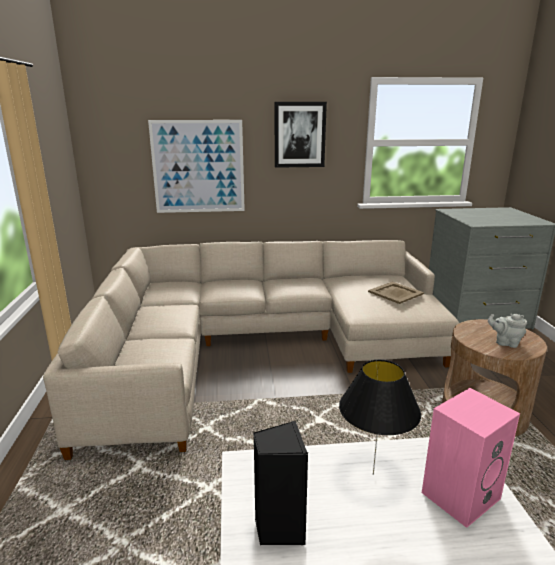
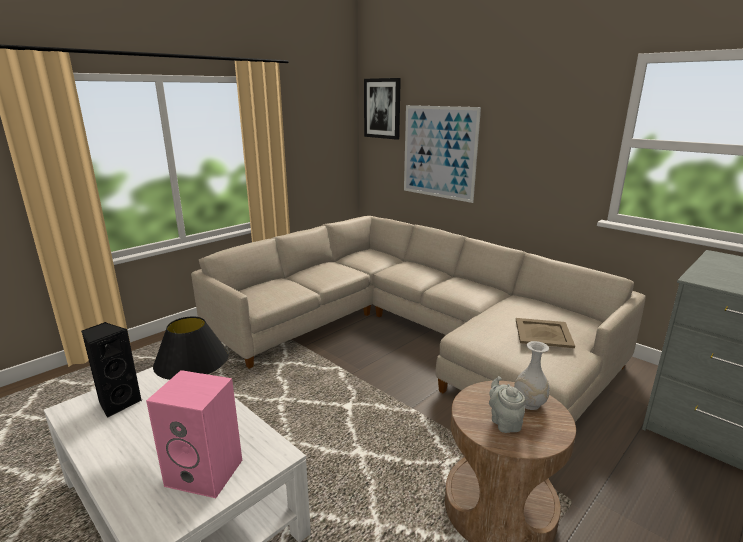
camera: 50 degrees right, 0 degrees up
picture [275,102,327,168] -> picture moved to [364,78,401,140]
none -> white vase [514,341,550,410]

